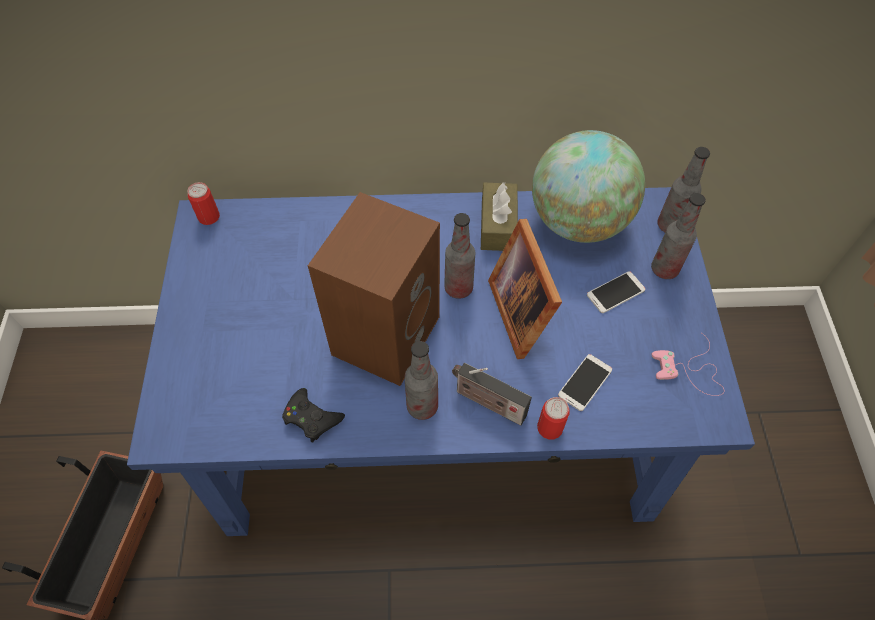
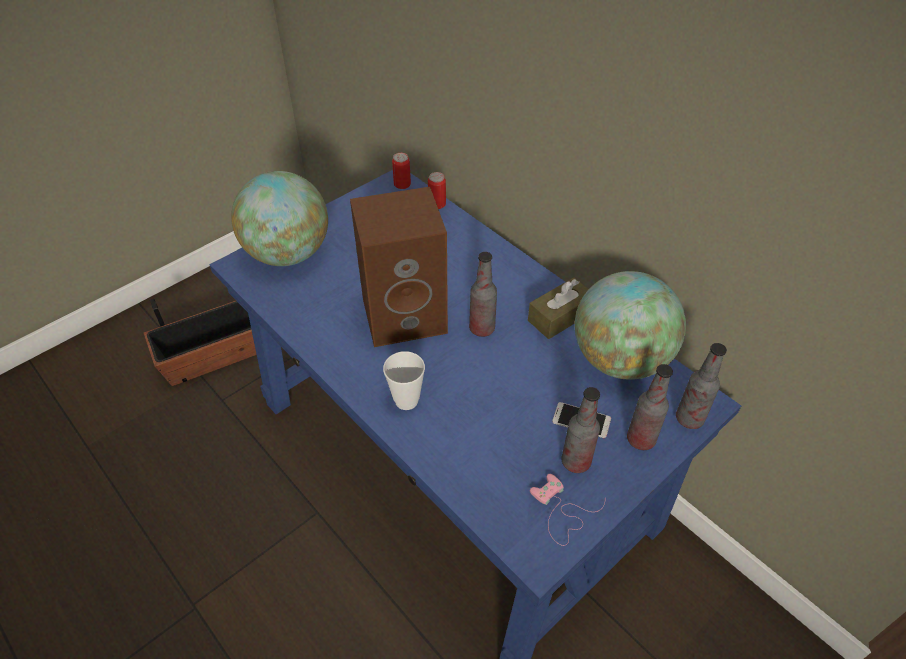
camera: 50 degrees right, 10 degrees down
black game controller [282,388,345,443] -> none
bottle [404,341,438,420] -> bottle moved to [562,387,600,473]
radio [452,363,532,426] -> cup [383,351,425,410]
picture frame [488,219,562,359] -> none
can [537,397,570,440] -> can moved to [428,172,446,209]
phone [558,354,612,411] -> none
none -> globe [231,171,328,266]

